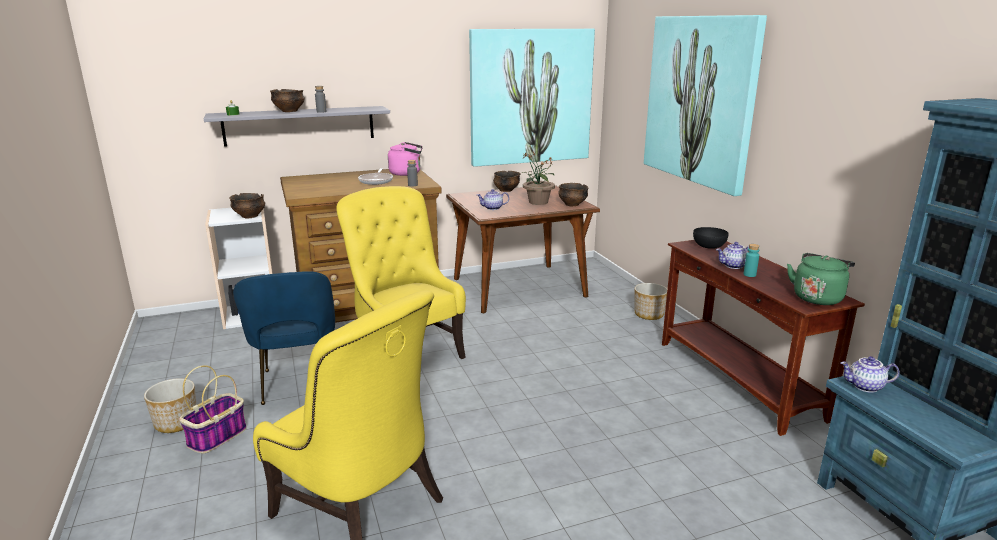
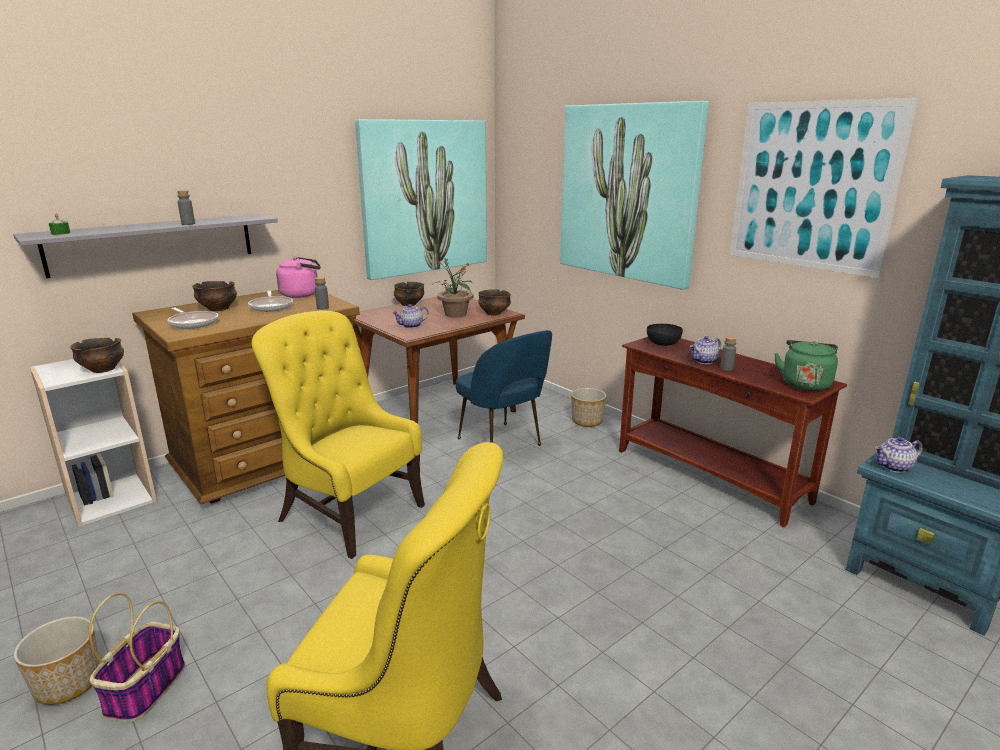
camera: 20 degrees left, 0 degrees up
blue chair [233,271,335,405] -> blue chair moved to [456,330,552,446]
bowl [270,89,305,112] -> bowl moved to [192,281,237,311]
turquoise bottle [743,244,760,277] -> grey bottle [720,336,736,371]
none -> frying pan [167,308,218,329]
none -> picture [729,98,918,278]

